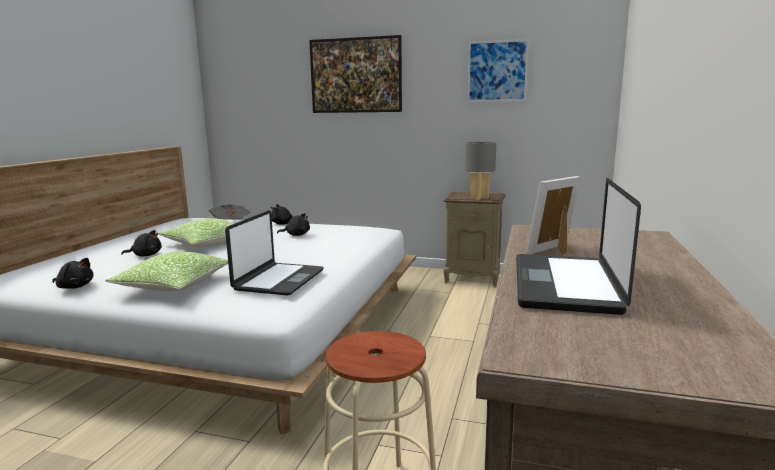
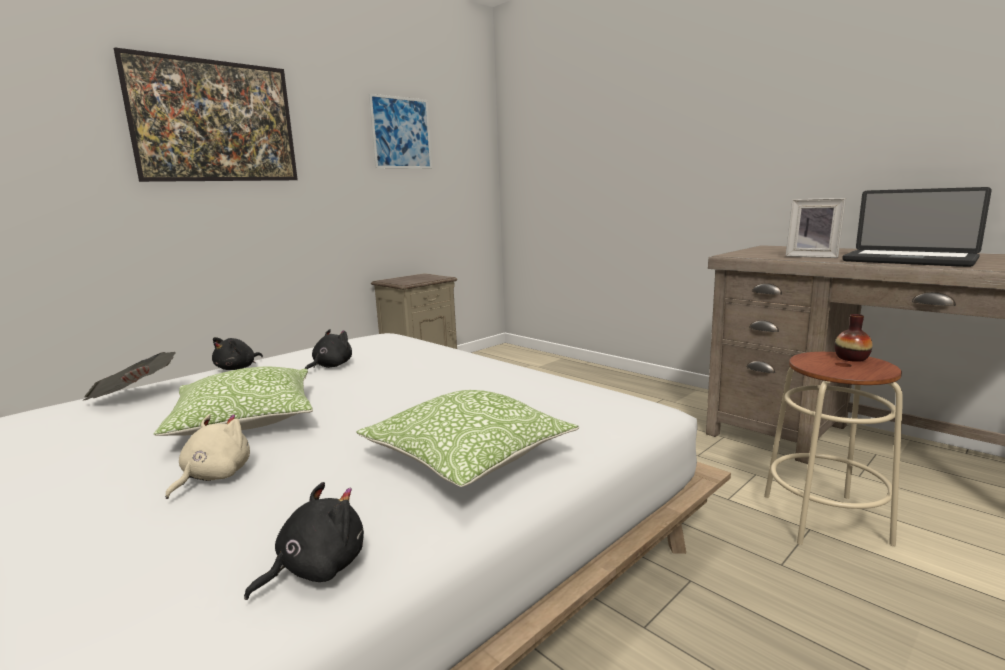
camera: 60 degrees left, 0 degrees up
black plush toy [121,230,162,257] -> beige plush toy [165,414,250,499]
laptop [225,210,324,296] -> none
grey table lamp [465,142,496,200] -> none
picture frame [527,176,580,256] -> picture frame turned 45 degrees counterclockwise [786,198,846,258]
none -> vase [834,314,873,362]

